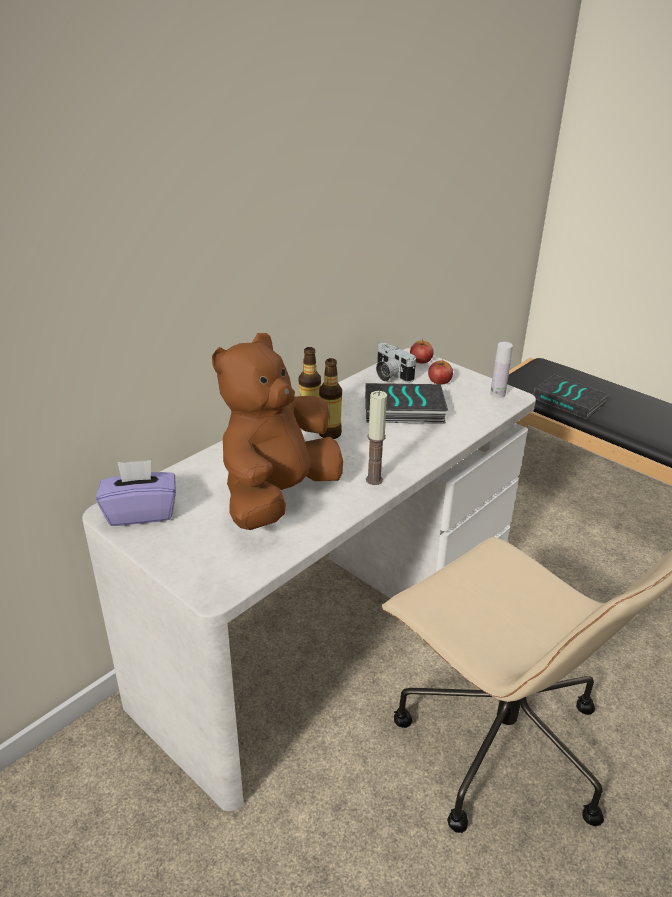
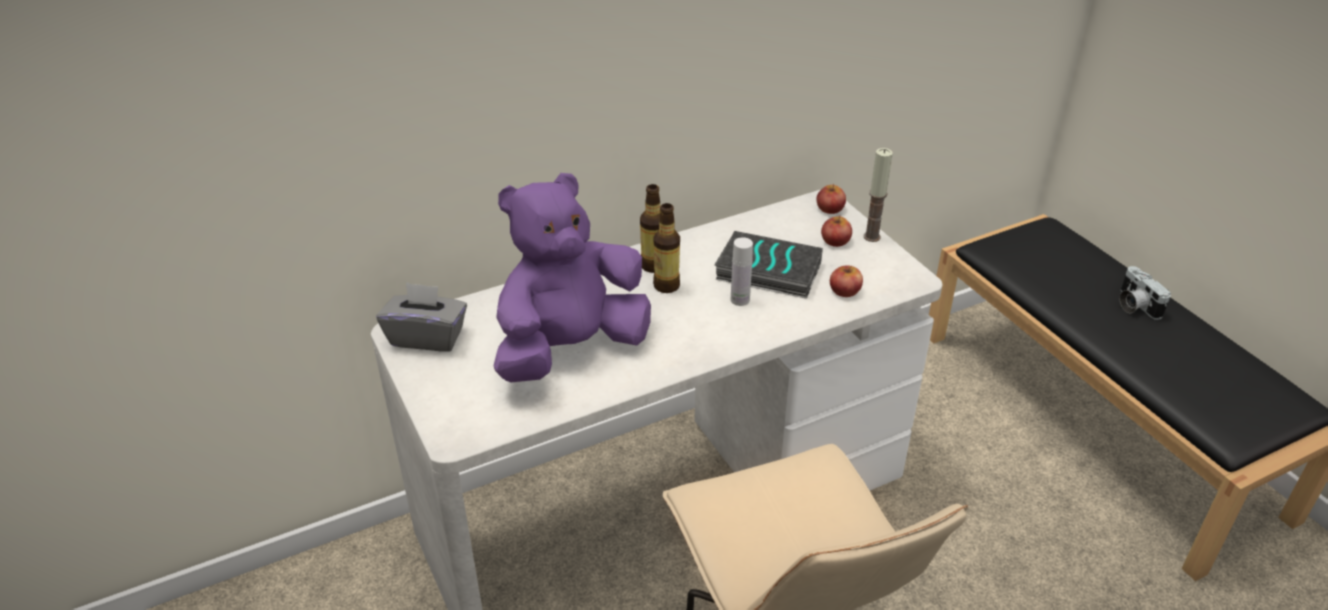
camera: 20 degrees right, 5 degrees up
purple tissue box [96,460,176,526] -> grey tissue box [376,282,467,352]
brown plush toy [212,333,343,530] -> purple plush toy [494,173,651,382]
candle [366,391,387,485] -> candle moved to [864,148,893,242]
camera [376,343,416,383] -> camera moved to [1119,266,1171,320]
white bottle [490,342,513,398] -> white bottle moved to [731,237,753,306]
book [534,374,609,419] -> none
none -> apple [830,265,863,297]

